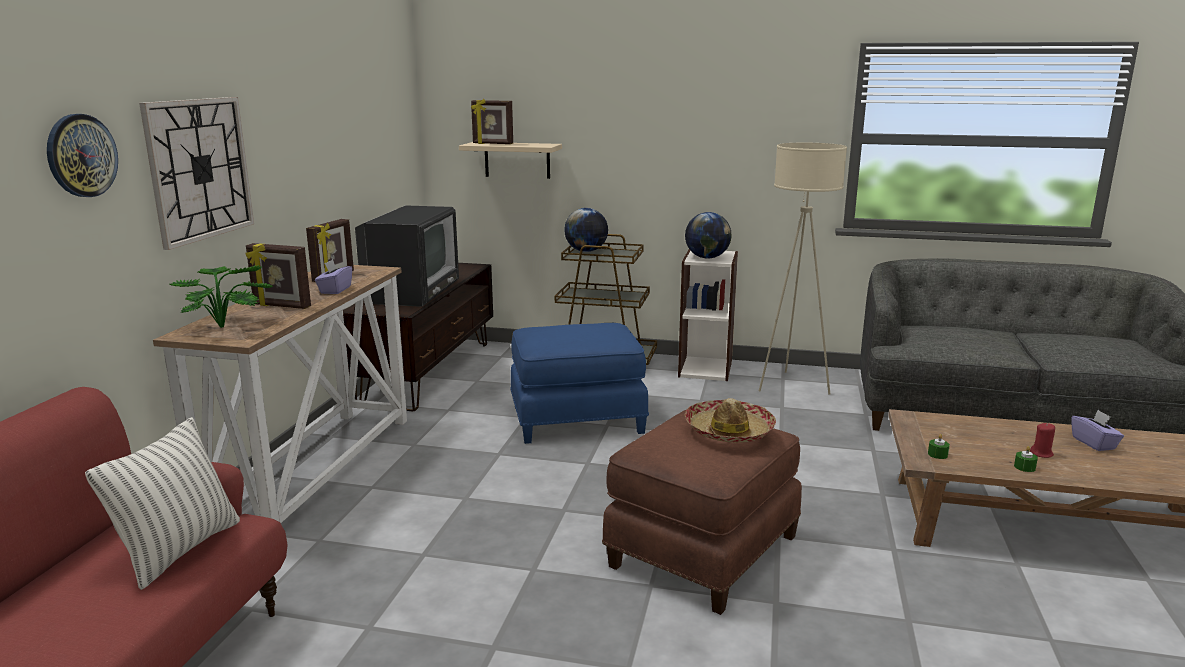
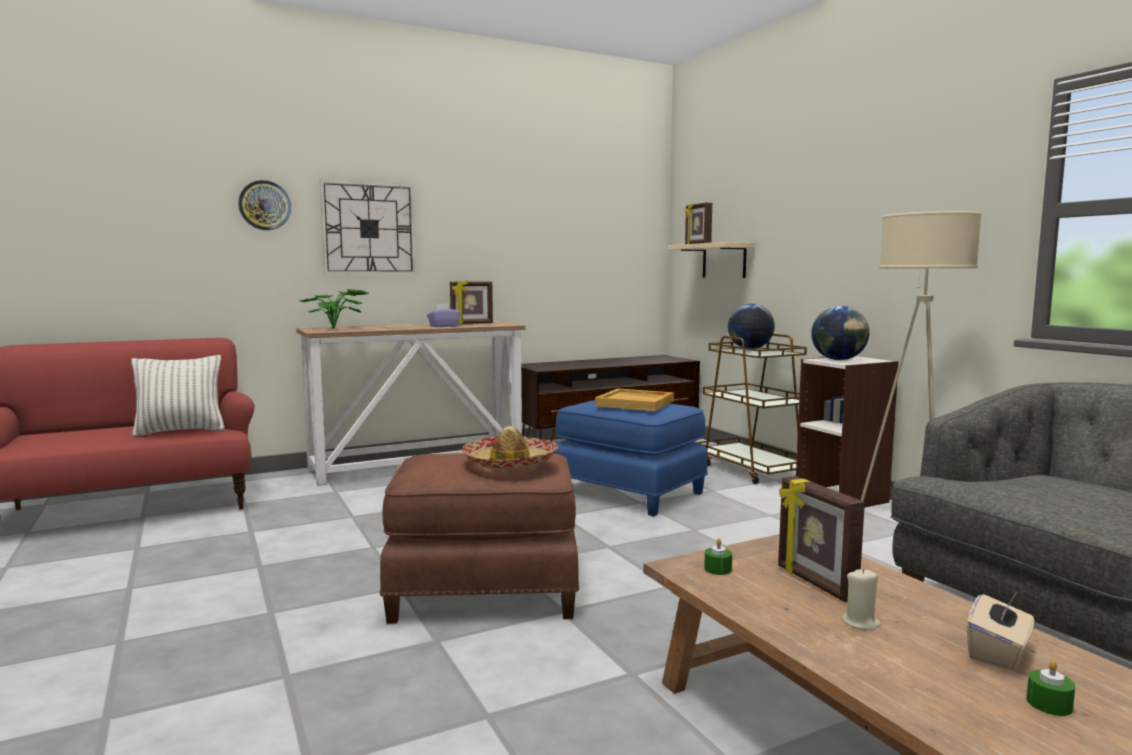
camera: 50 degrees right, 10 degrees down
picture frame [245,243,311,309] -> picture frame moved to [778,476,865,602]
television [355,205,459,307] -> none
green candle [1014,446,1038,472] -> green candle moved to [1026,660,1075,716]
red candle [1030,423,1055,458] -> beige candle [841,568,881,631]
purple tissue box [1071,410,1124,451] -> beige tissue box [967,593,1034,671]
none -> beige tray [595,389,674,411]

